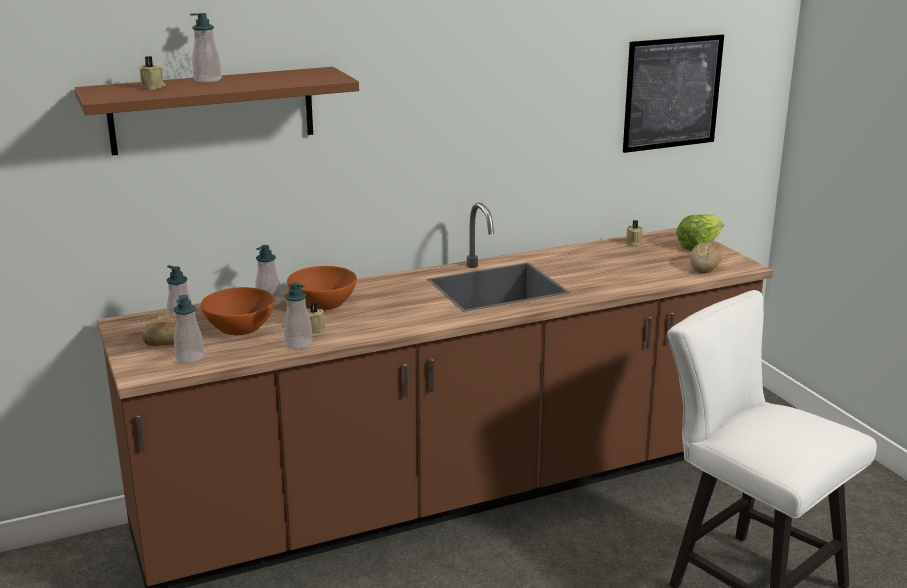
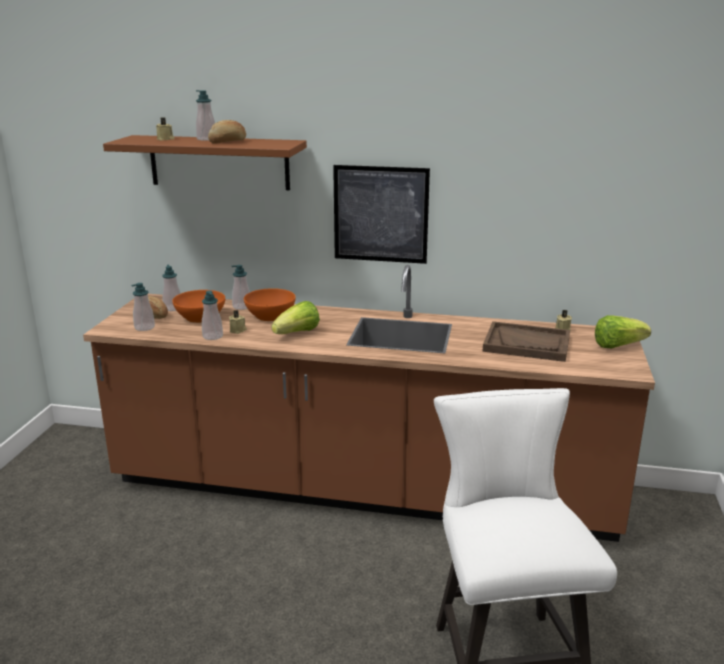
camera: 35 degrees right, 0 degrees up
picture [623,34,724,153] -> picture moved to [333,165,430,264]
bread [690,242,722,274] -> bread moved to [208,120,246,144]
none -> lettuce [272,301,320,334]
none -> brown tray [483,321,570,362]

